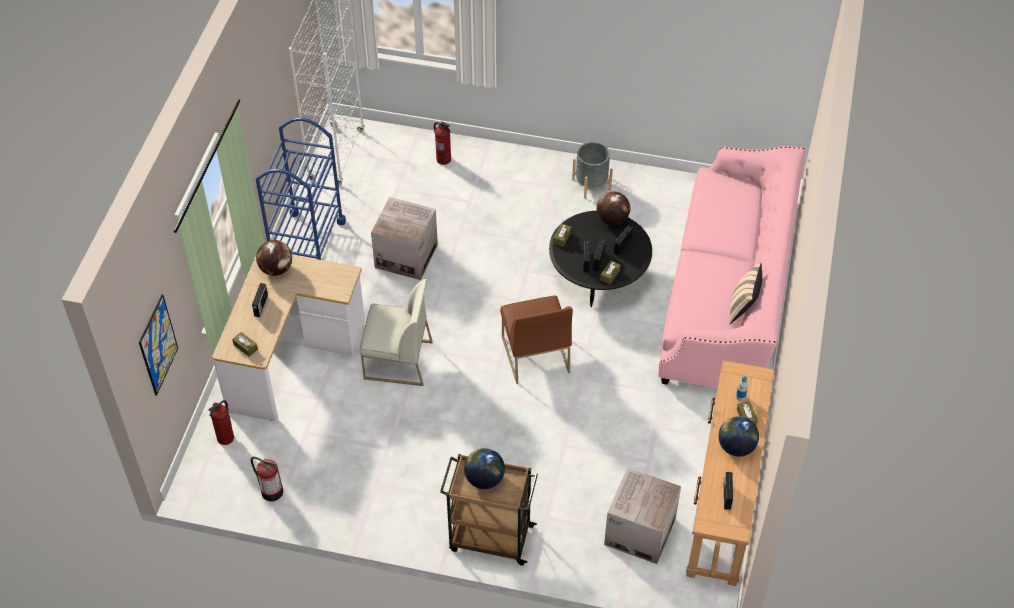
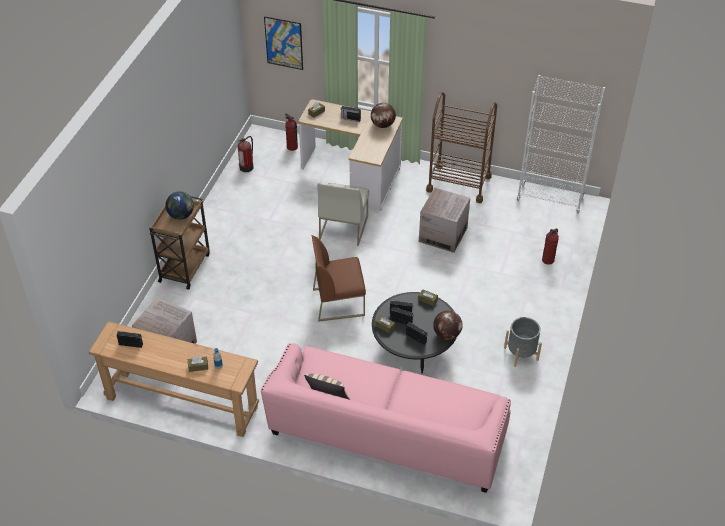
camera: 95 degrees right, 5 degrees down
blue cart [256,117,346,260] -> brown cart [426,92,497,203]
globe [719,416,759,457] -> none

